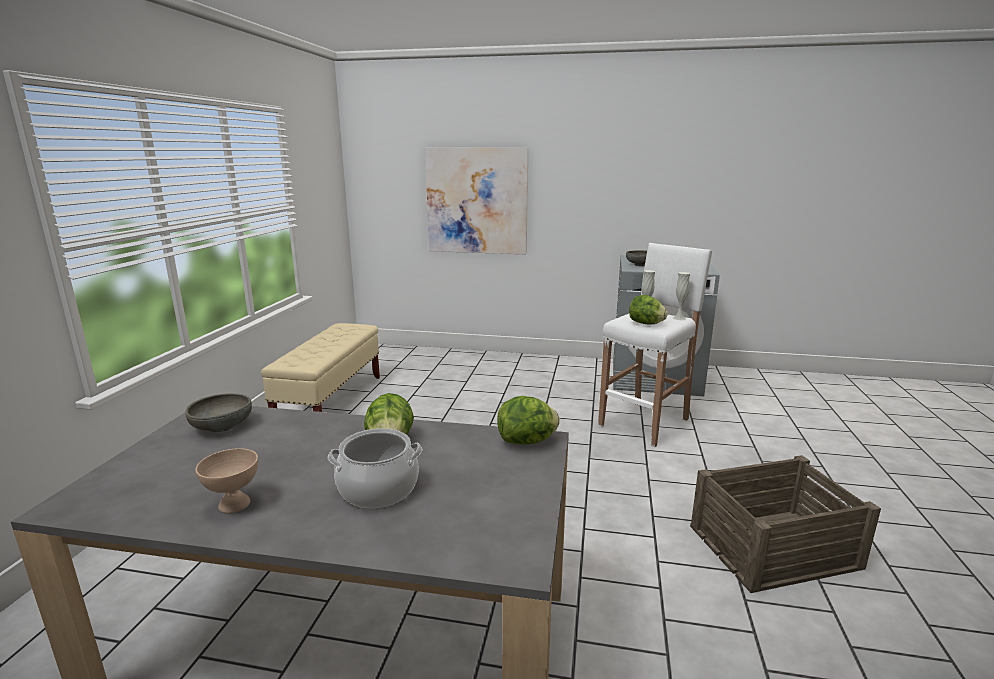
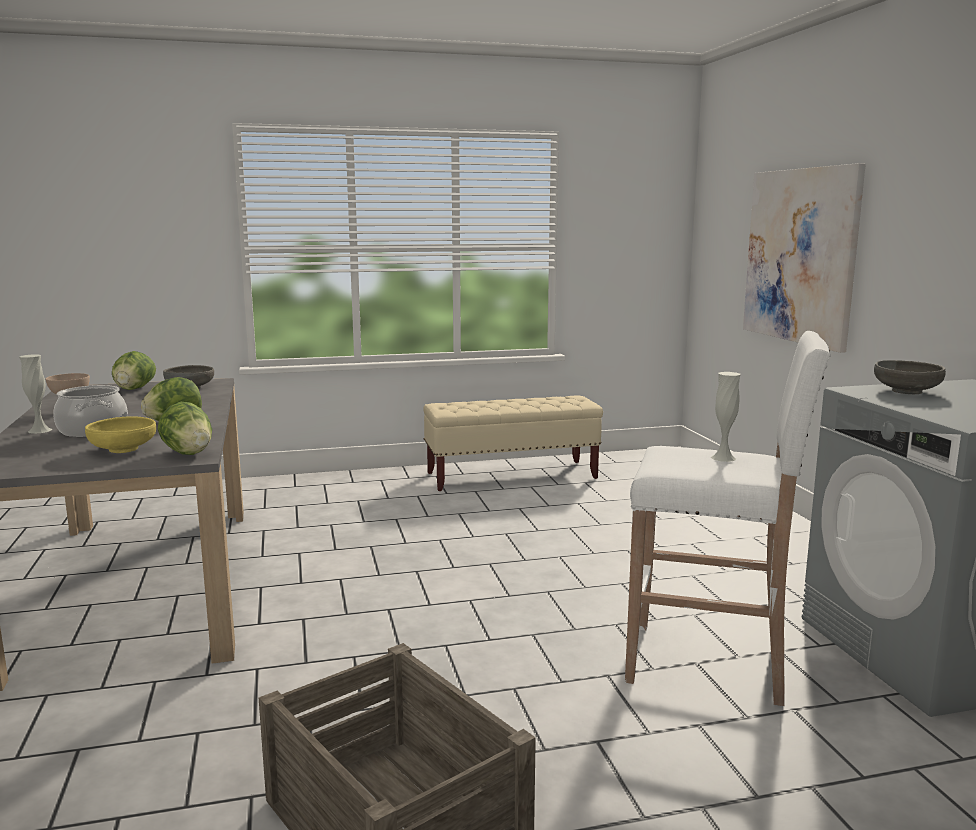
camera: 65 degrees right, 5 degrees down
lettuce [629,295,668,325] -> lettuce moved to [112,351,156,390]
white vase [673,272,690,320] -> white vase moved to [19,355,52,434]
none -> yellow bowl [85,416,156,453]

